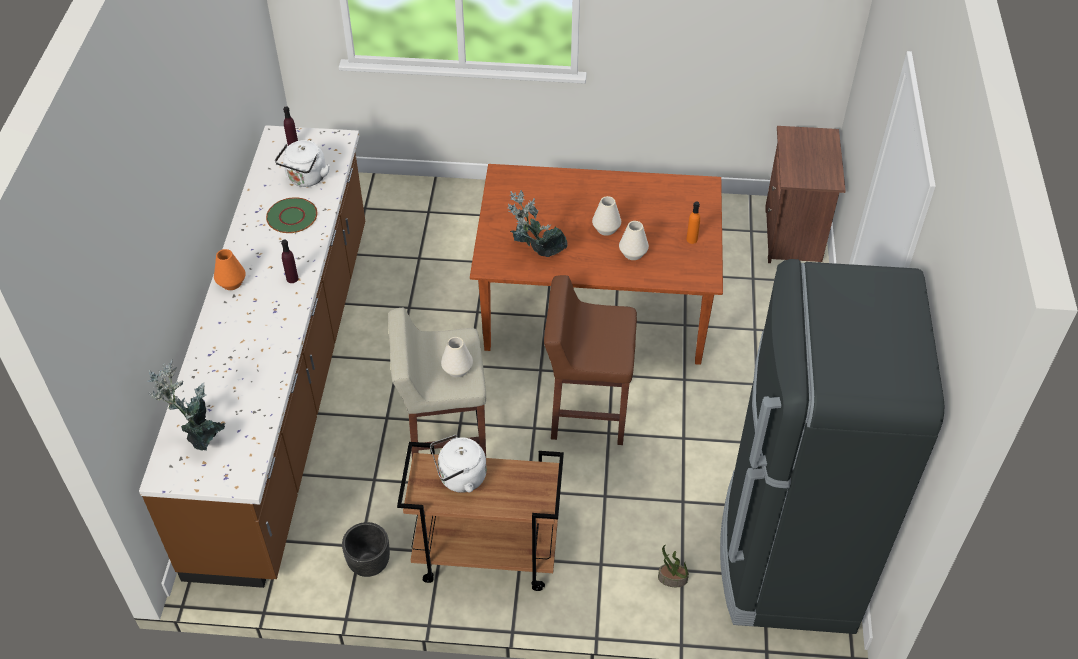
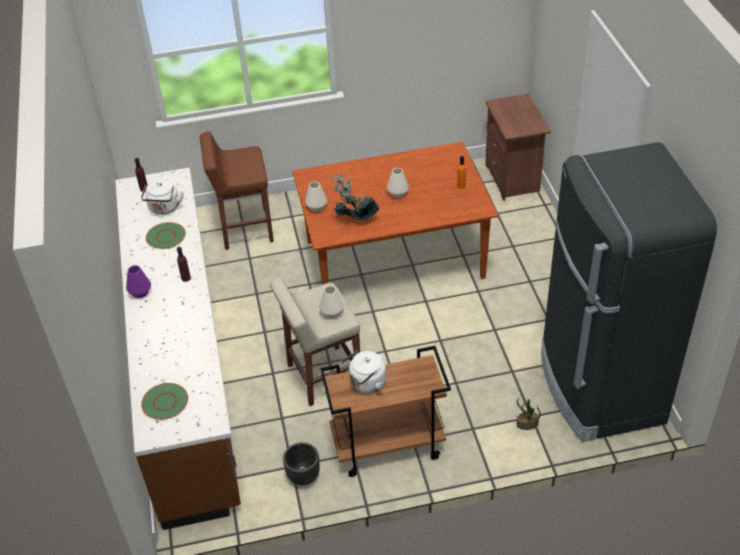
camera: 15 degrees left, 5 degrees down
potted plant [147,359,225,451] -> green plate [141,383,188,420]
orange vase [214,249,246,290] -> purple vase [126,265,151,298]
brown stool [544,275,637,445] -> brown stool moved to [200,132,274,250]
white vase [619,221,649,260] -> white vase moved to [305,182,327,212]

